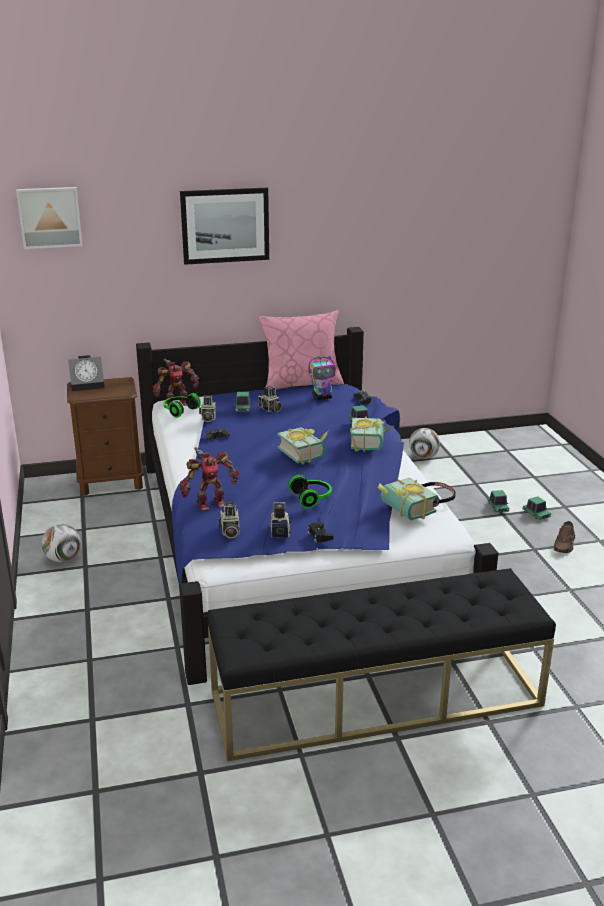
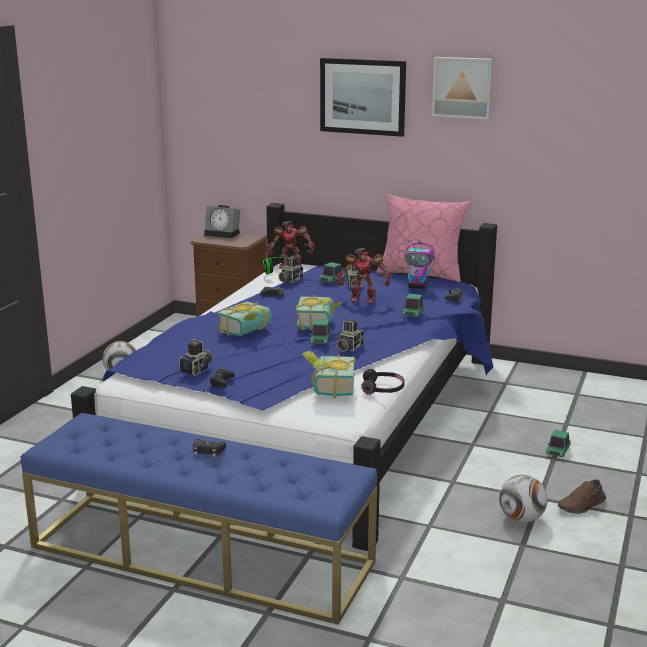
camera: 35 degrees right, 5 degrees down
picture [16,187,83,249] -> picture moved to [432,57,493,119]
toy robot [180,447,239,512] -> toy robot moved to [337,248,392,303]
black bench [207,568,556,761] -> blue bench [21,413,377,625]
camera [219,503,240,539] -> camera moved to [337,319,364,352]
headphones [288,475,332,509] -> none
book [350,416,394,452] -> book moved to [217,302,272,336]
football [409,428,440,459] -> football moved to [499,475,548,523]
toy car [523,496,551,520] -> toy car moved to [310,319,331,344]
none -> black game controller [193,439,226,457]

